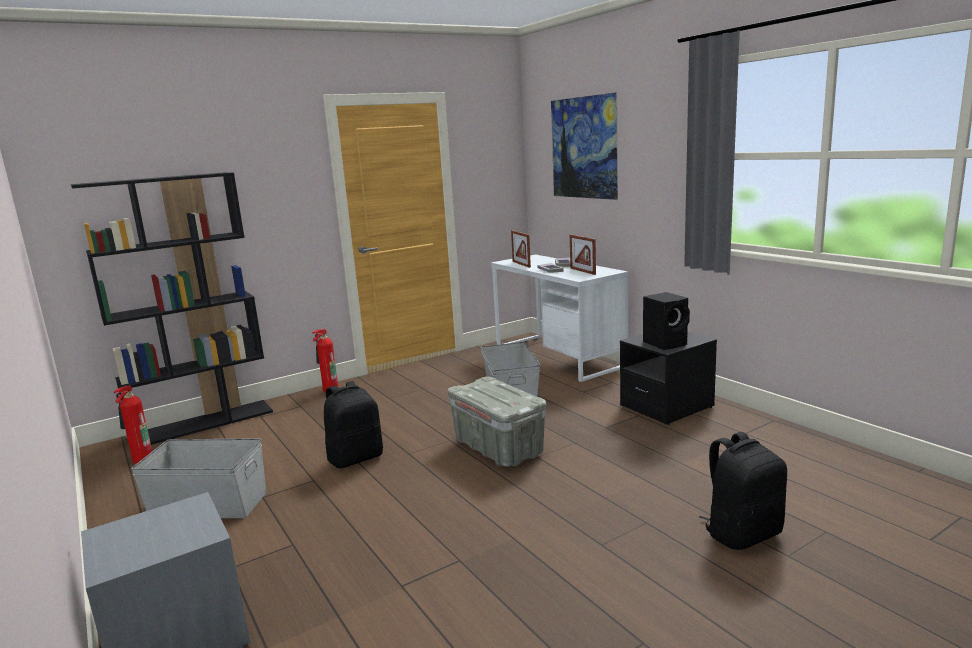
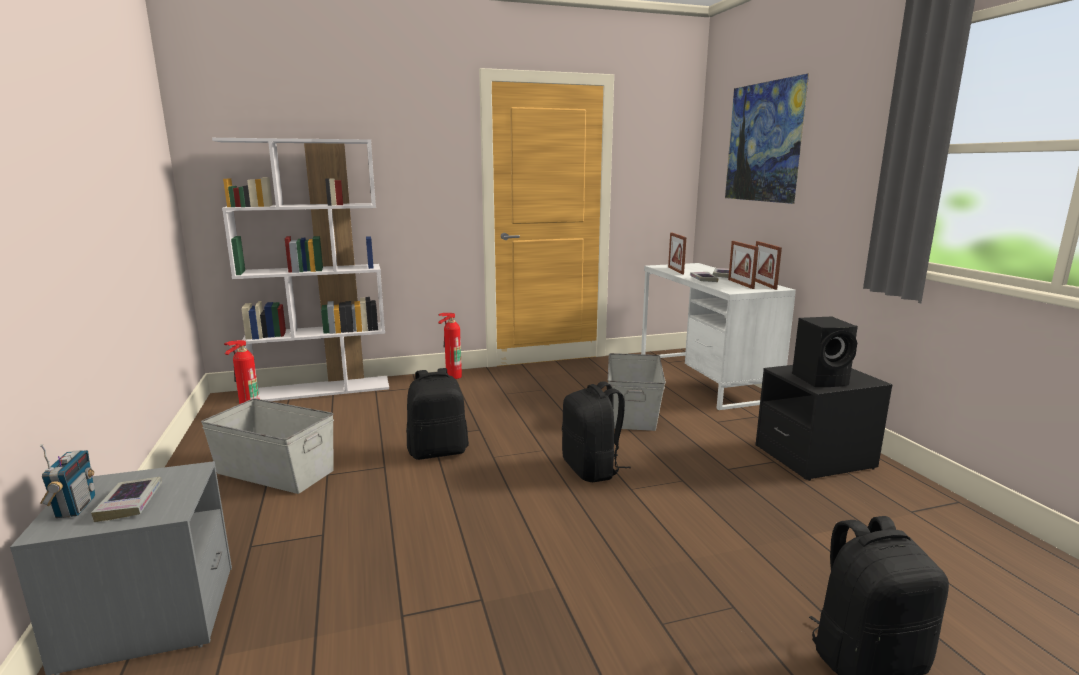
camera: 15 degrees right, 0 degrees up
black bookcase [71,172,273,445] -> white bookcase [212,138,389,401]
grey storage box [447,377,546,467] -> black backpack [562,381,631,482]
none -> radio [40,444,95,518]
none -> book [91,477,162,522]
none -> picture frame [755,241,782,290]

